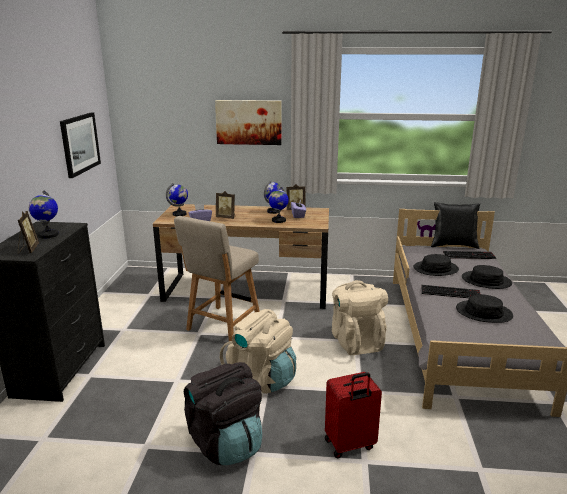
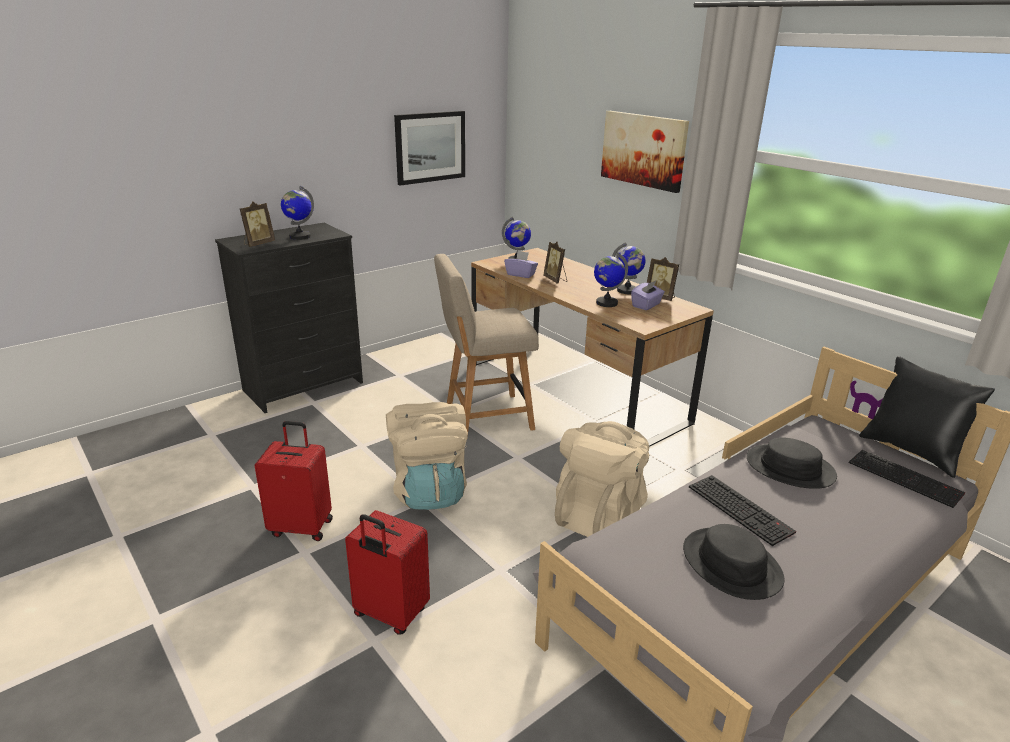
camera: 45 degrees right, 5 degrees up
black backpack [184,362,262,465] -> red suitcase [255,421,333,541]
black hat [462,265,512,289] -> none

